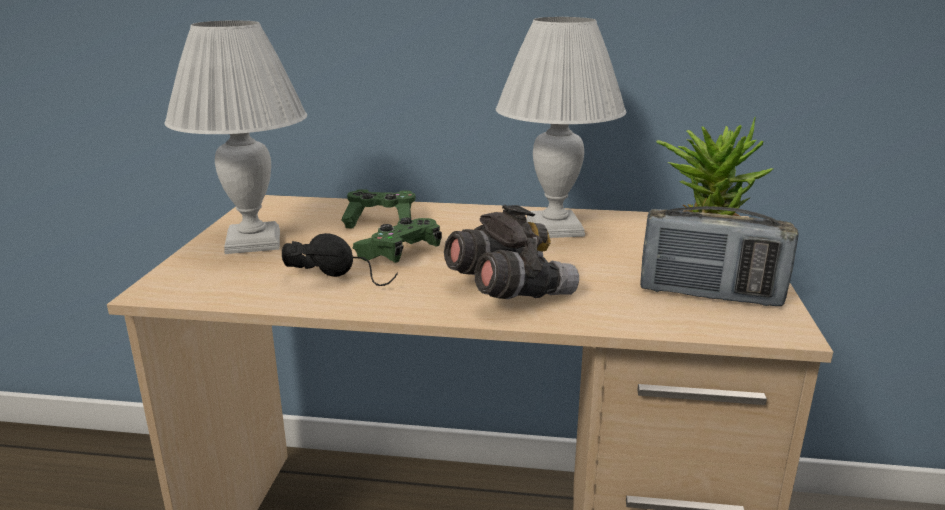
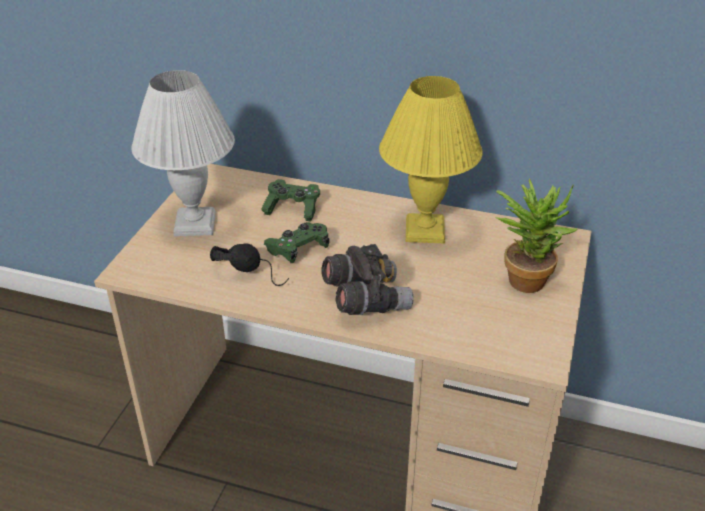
camera: 10 degrees right, 15 degrees up
white table lamp [496,17,626,238] -> yellow table lamp [379,76,483,244]
radio [640,206,799,306] -> none

